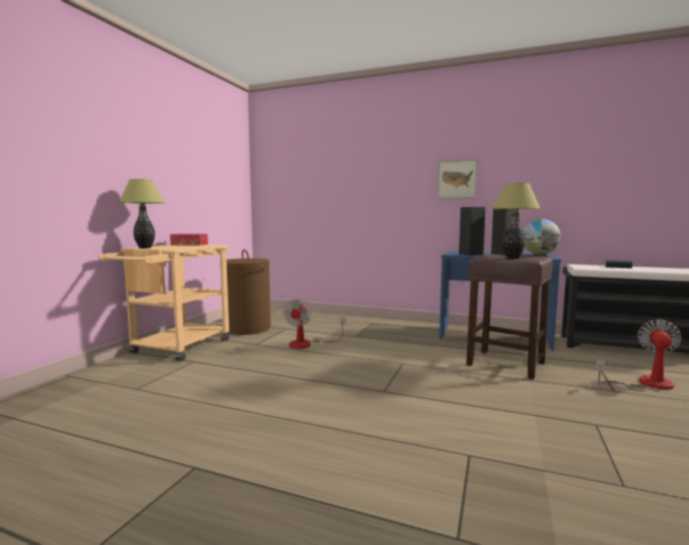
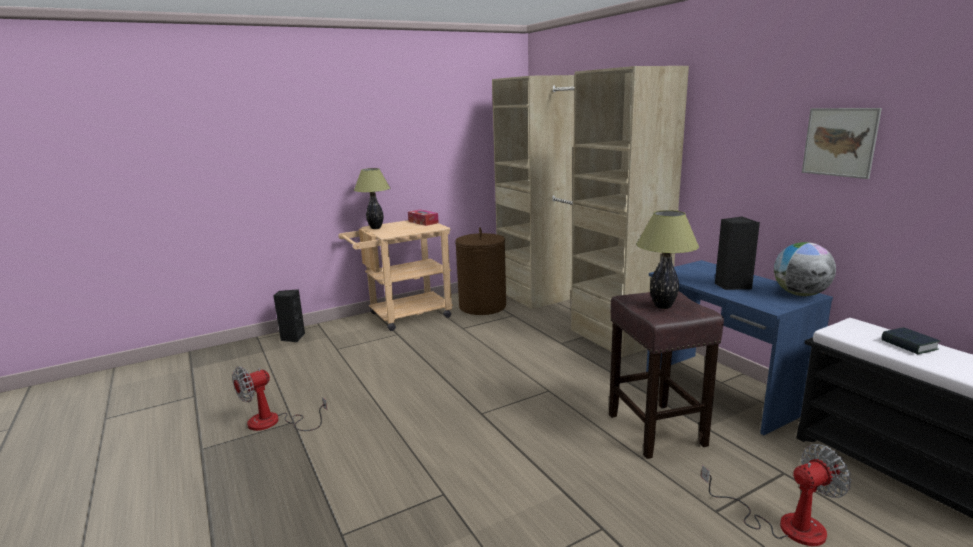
camera: 40 degrees right, 10 degrees up
fan [283,299,345,349] -> fan moved to [232,366,327,431]
picture [437,159,478,199] -> picture moved to [802,108,882,179]
black speaker [459,207,485,255] -> black speaker moved to [273,289,305,342]
none -> beige wardrobe [492,66,689,357]

